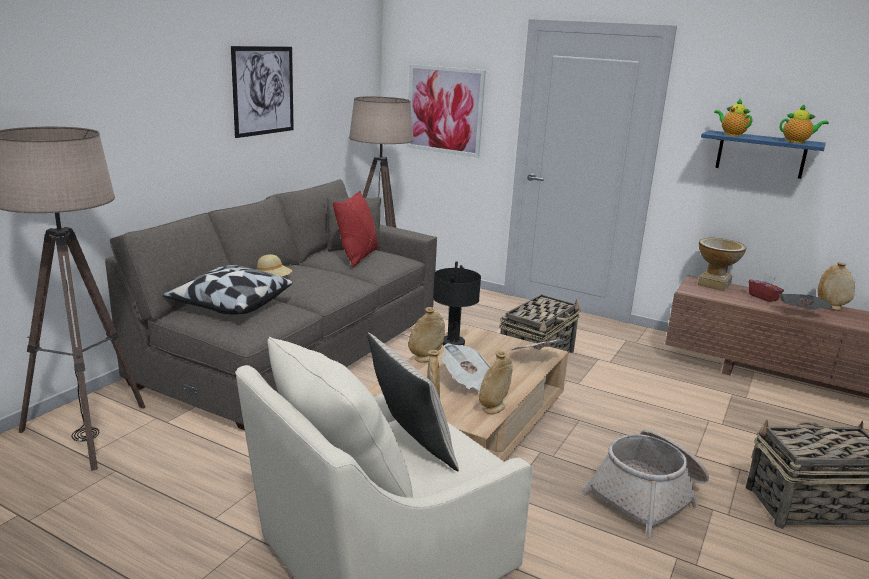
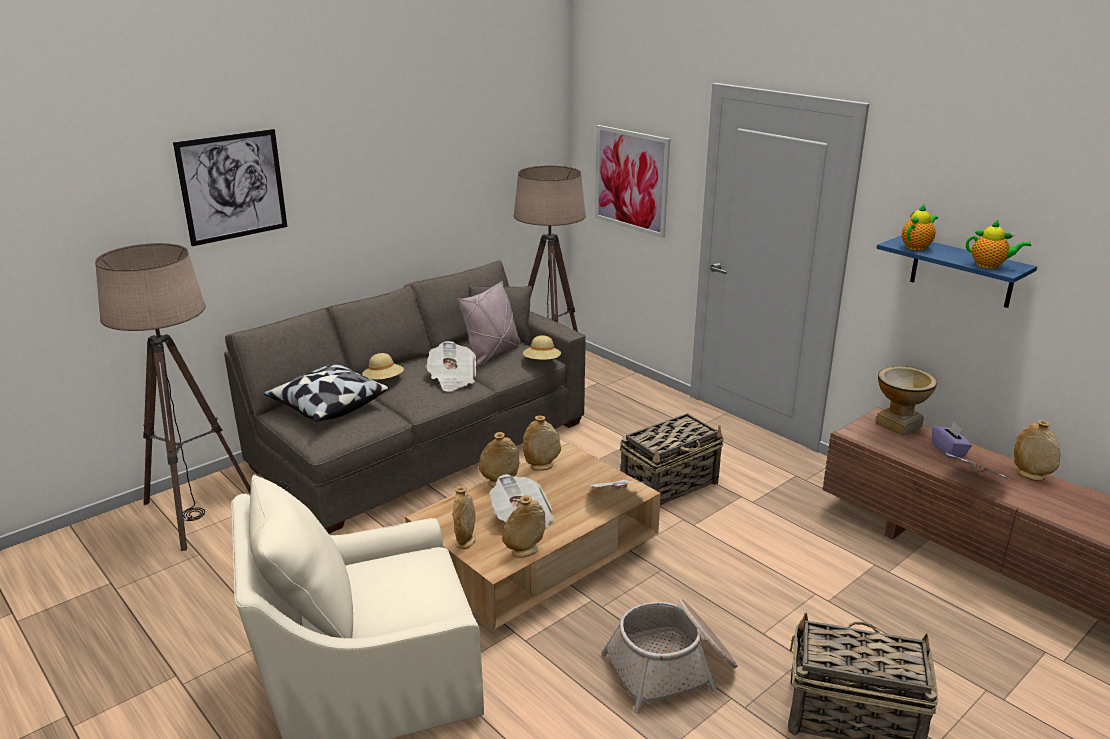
camera: 20 degrees right, 5 degrees up
picture [231,46,294,138] -> picture moved to [173,129,287,246]
red pillow [333,191,378,268] -> purple pillow [457,281,521,368]
beige pillow [367,333,459,472] -> none
black table lamp [433,261,481,345] -> beige vase [523,416,561,471]
teapot [714,99,752,136] -> teapot turned 60 degrees clockwise [902,204,938,250]
red tissue box [749,274,784,302] -> purple tissue box [932,422,972,458]
none -> newspaper [426,341,476,392]
none -> beige hat [523,335,561,360]

